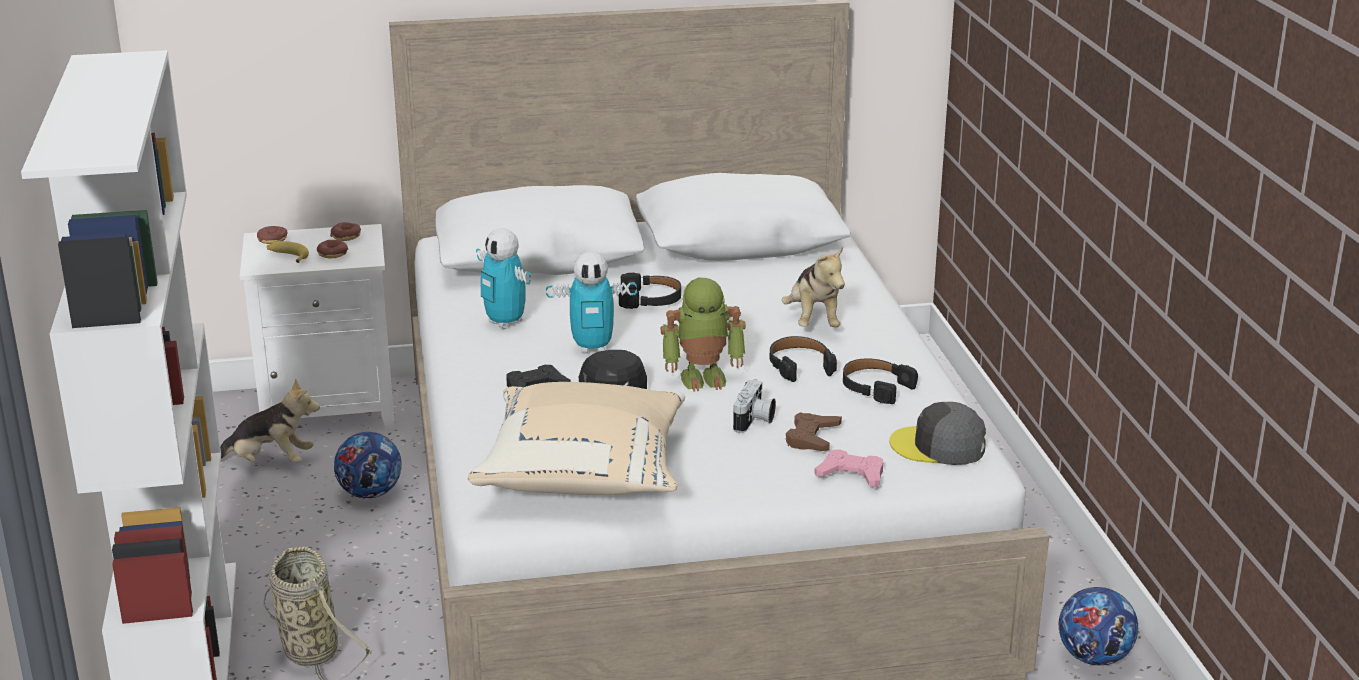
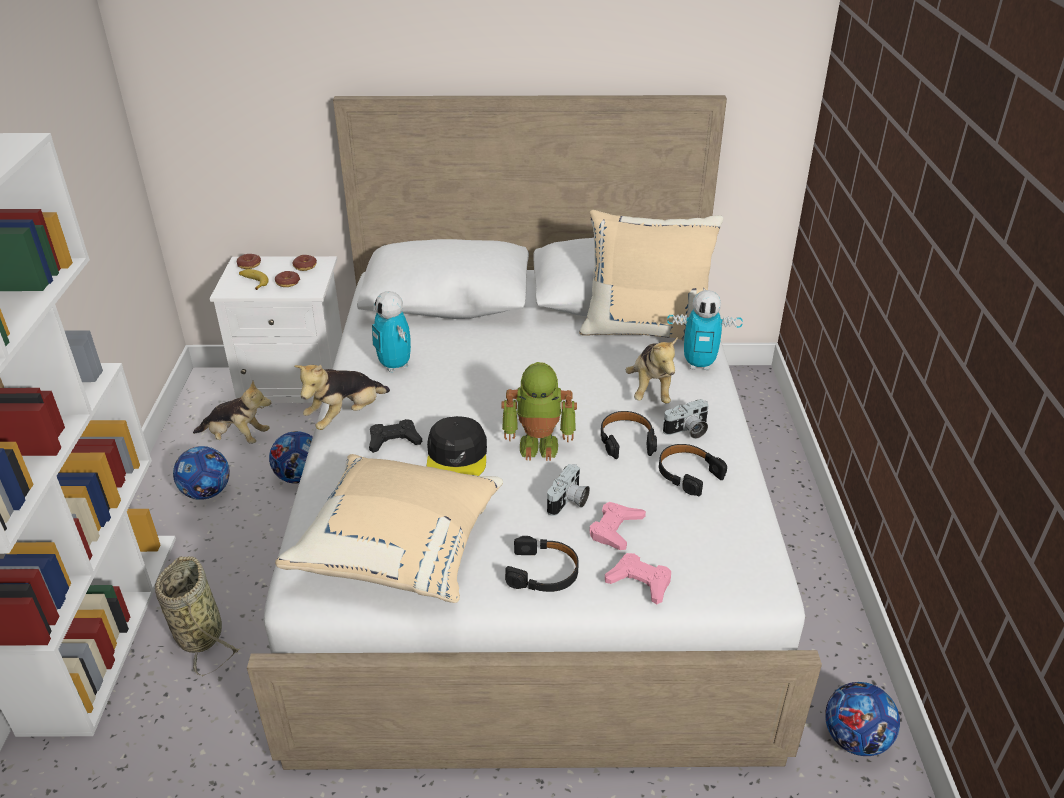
camera: 10 degrees right, 10 degrees up
toy robot [546,251,637,353] -> toy robot moved to [667,290,743,370]
black headphones [619,273,681,309] -> black headphones moved to [505,536,579,592]
brown game controller [786,412,842,451] -> pink game controller [590,502,646,550]
grey cap [889,402,986,465] -> none
none -> football [173,446,230,500]
none -> plush toy [294,365,390,430]
none -> beige pillow [579,210,723,341]
none -> camera [663,399,709,439]

